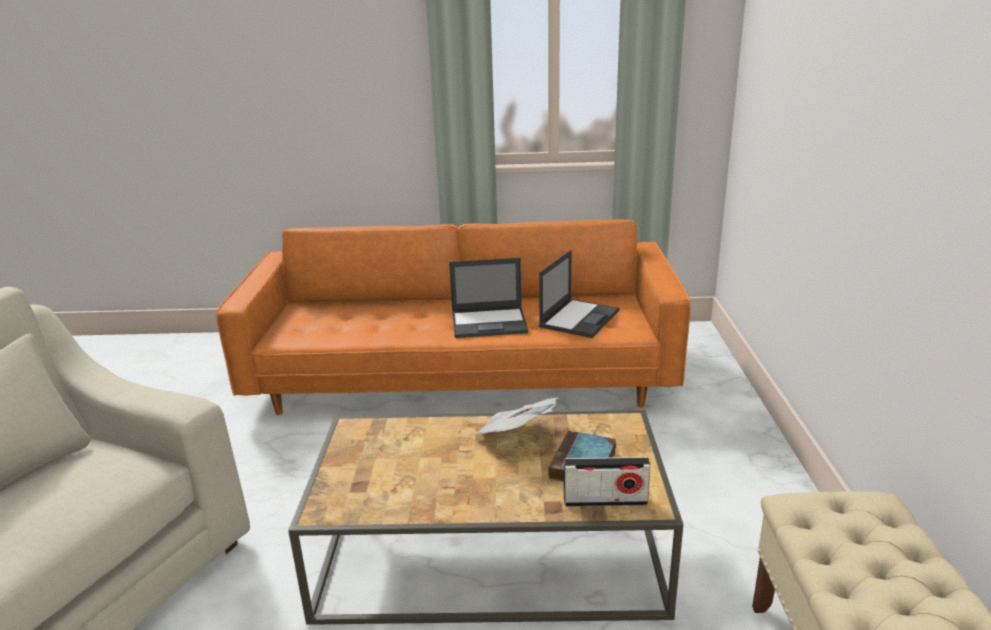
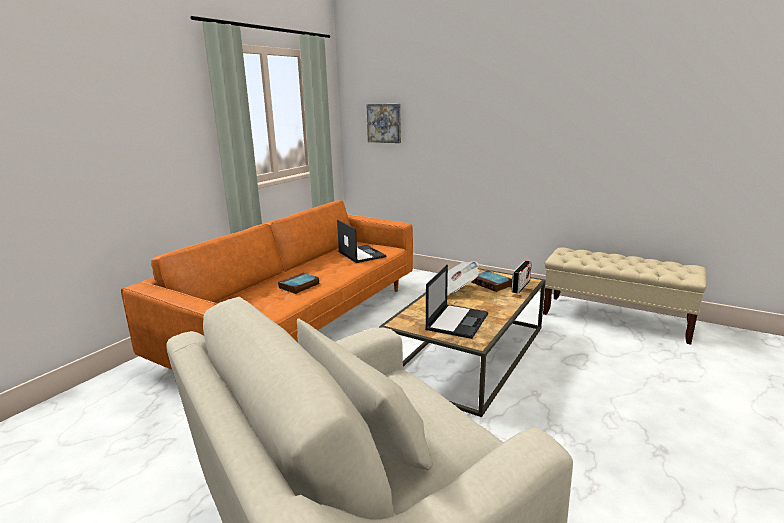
camera: 60 degrees left, 5 degrees down
laptop [449,258,529,338] -> laptop moved to [425,265,488,339]
none -> book [278,273,319,294]
none -> picture [367,104,401,143]

